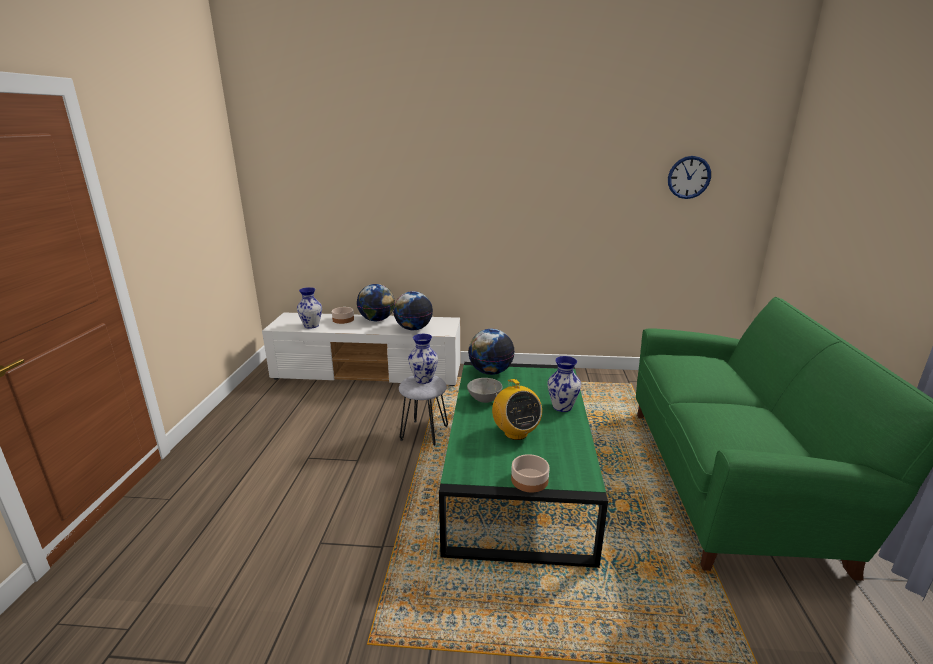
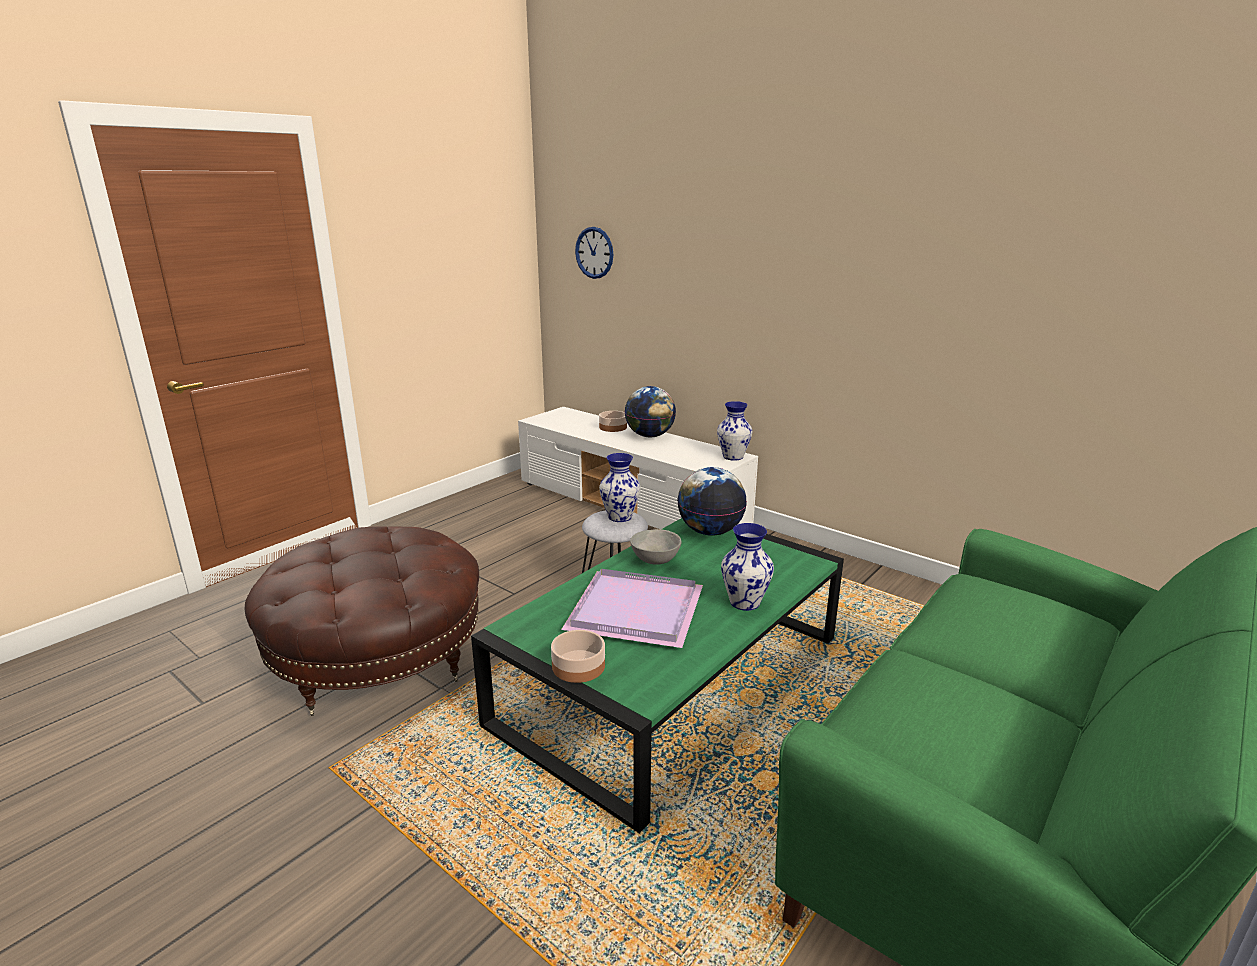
camera: 35 degrees right, 0 degrees up
vase [297,287,322,329] -> vase moved to [717,401,752,461]
globe [393,291,433,330] -> none
radio [492,379,542,440] -> purple tray [561,569,703,648]
wall clock [668,156,711,199] -> wall clock moved to [575,227,613,279]
none -> brown ottoman [245,526,479,716]

